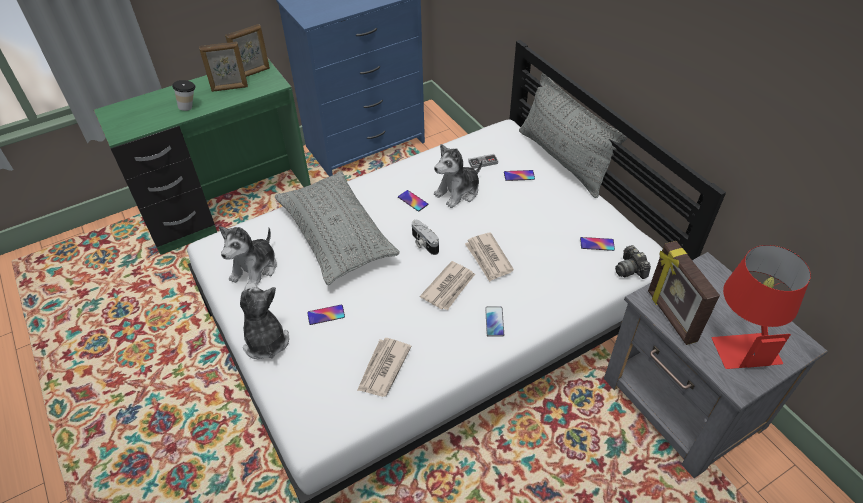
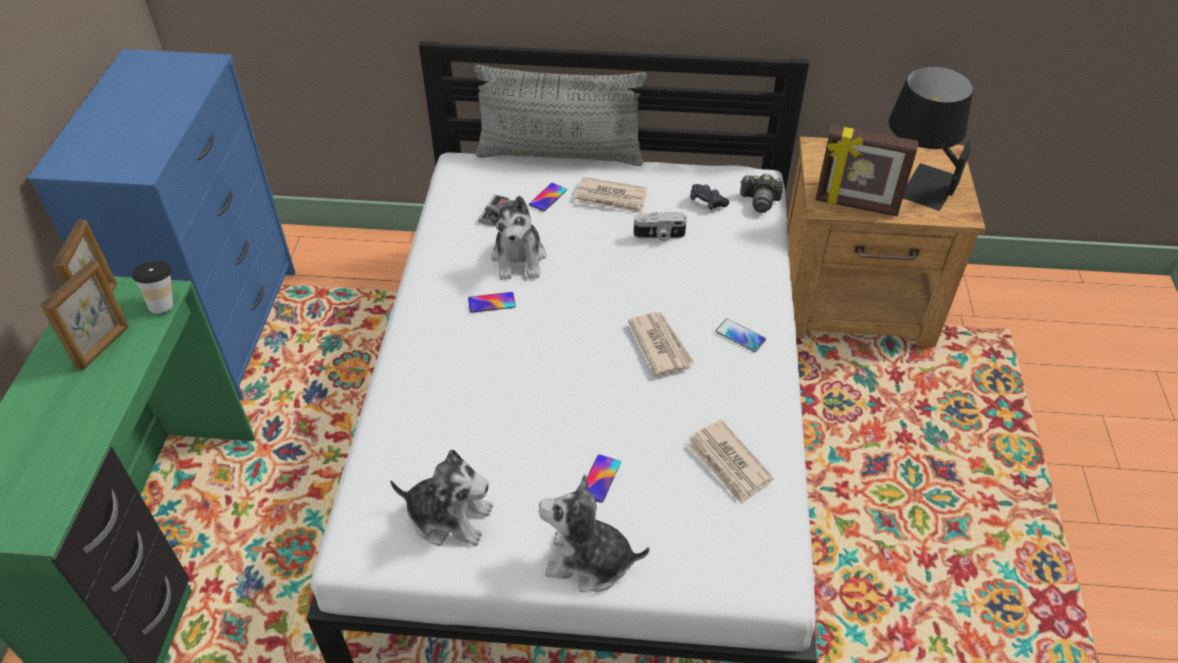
camera: 55 degrees left, 0 degrees up
cup [172,80,195,111] -> cup moved to [131,261,173,313]
plush toy [219,226,277,285] -> plush toy turned 45 degrees counterclockwise [390,450,493,546]
grey pillow [275,171,400,285] -> none
camera [412,220,439,255] -> camera moved to [634,211,687,241]
newspaper [465,232,514,282] -> newspaper moved to [575,177,647,214]
phone [580,237,615,251] -> black game controller [690,184,729,210]
grey nightstand [604,252,828,478] -> brown nightstand [787,137,986,347]
red table lamp [712,245,811,369] -> black table lamp [889,66,973,211]

